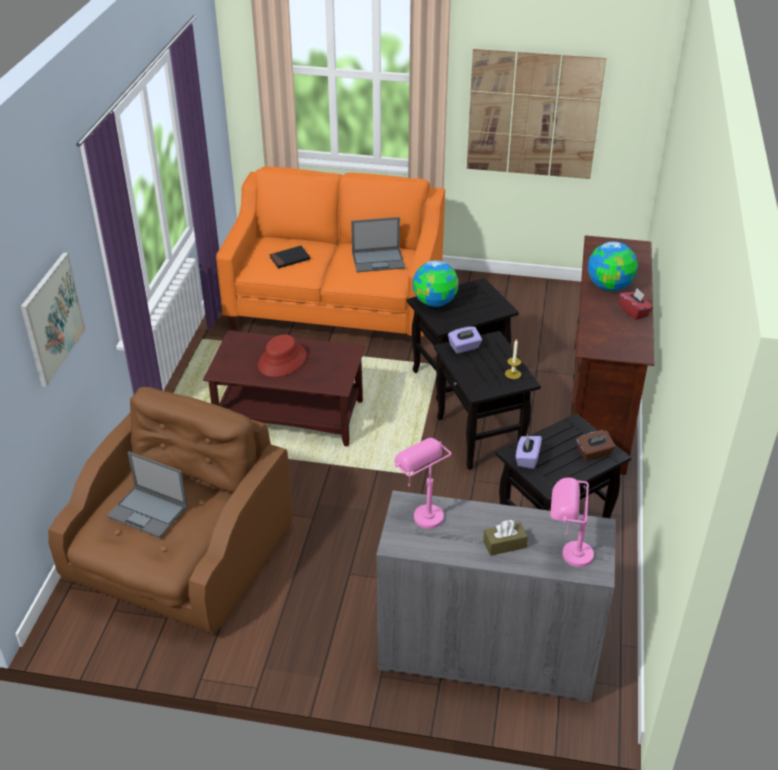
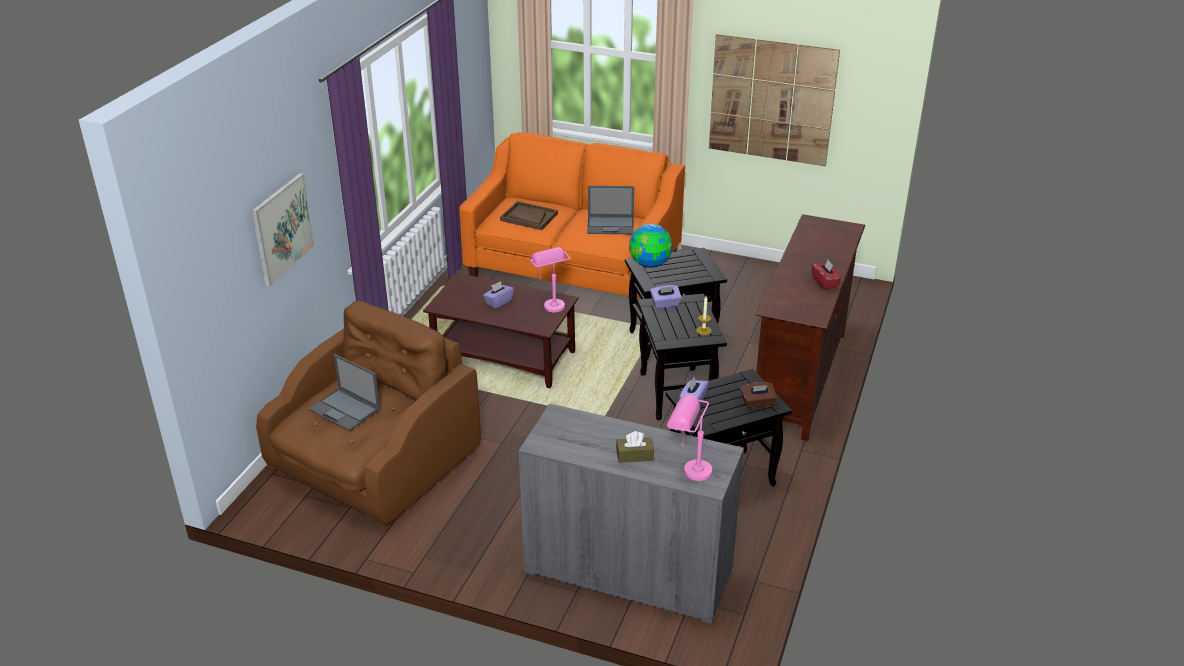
camera: 10 degrees right, 5 degrees down
red hat [258,335,307,377] -> purple tissue box [483,281,514,309]
black book [269,246,310,269] -> brown tray [500,201,558,230]
pink table lamp [394,438,451,529] -> pink table lamp moved to [529,247,570,313]
globe [588,242,638,291] -> none

